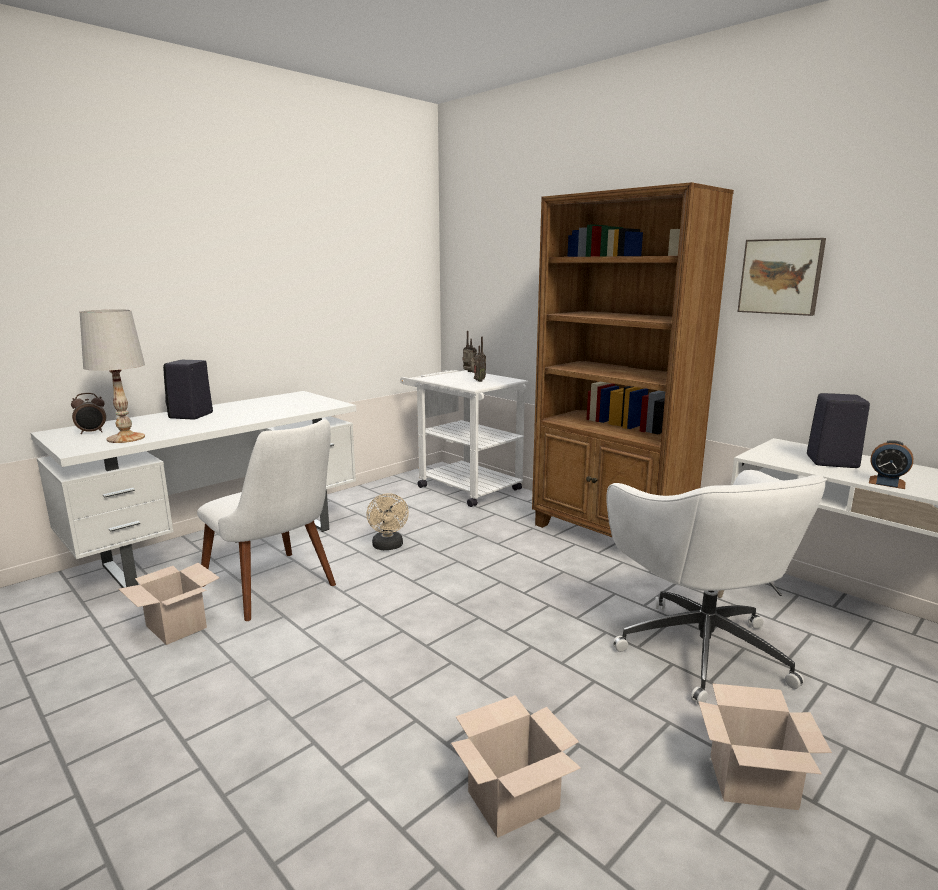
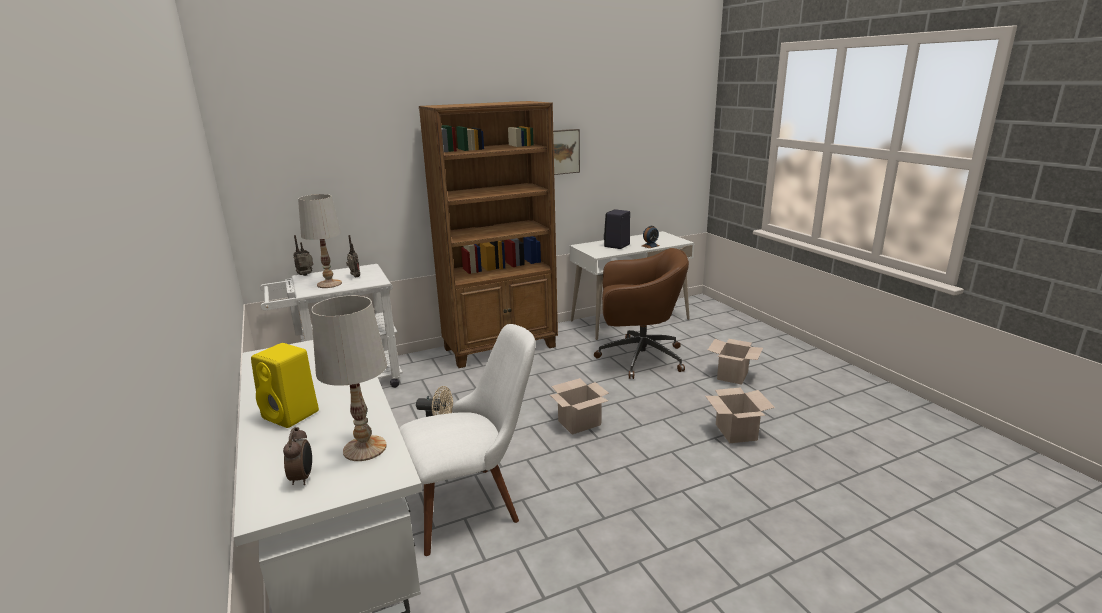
camera: 70 degrees left, 5 degrees up
cardboard box [119,563,220,645] -> cardboard box moved to [550,378,609,435]
black speaker [163,360,213,419] -> yellow speaker [251,343,319,428]
white office chair [606,470,827,705] -> brown office chair [594,248,689,379]
none -> white table lamp [298,194,342,288]

